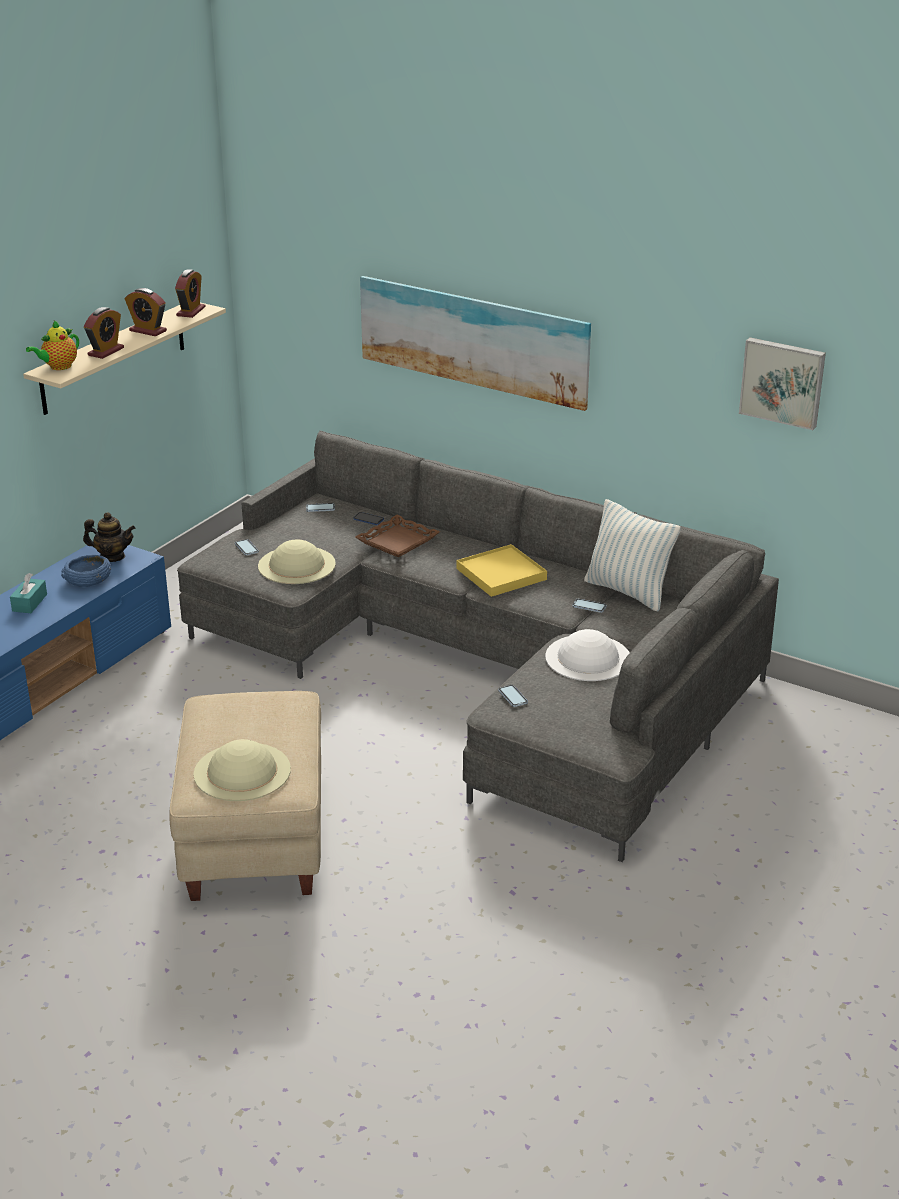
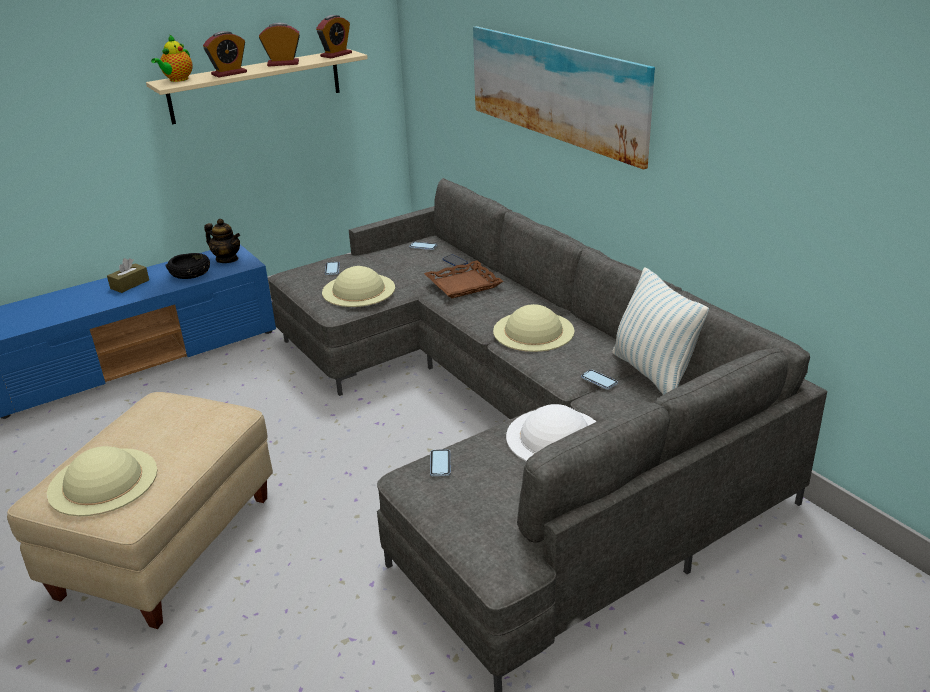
camera: 25 degrees right, 0 degrees up
turquoise tissue box [10,573,47,613] -> brown tissue box [107,258,149,293]
teapot [26,321,79,370] -> teapot turned 45 degrees counterclockwise [151,34,193,82]
blue bowl [61,555,111,587] -> black bowl [165,253,210,279]
alarm clock [125,288,167,337] -> alarm clock turned 120 degrees clockwise [259,23,300,67]
yellow tray [457,544,547,597] -> beige hat [493,304,574,352]
picture [739,337,826,430] -> none

